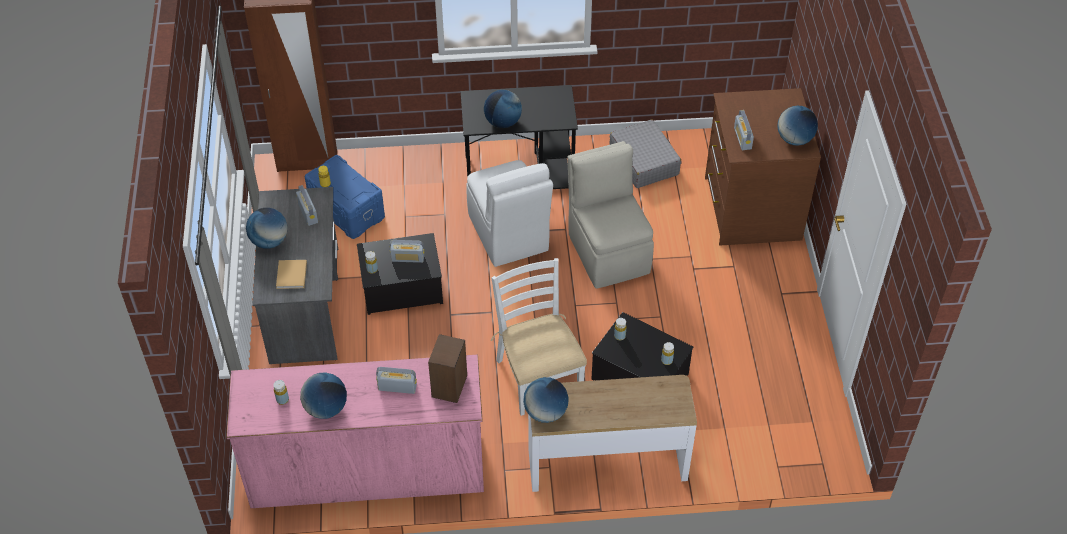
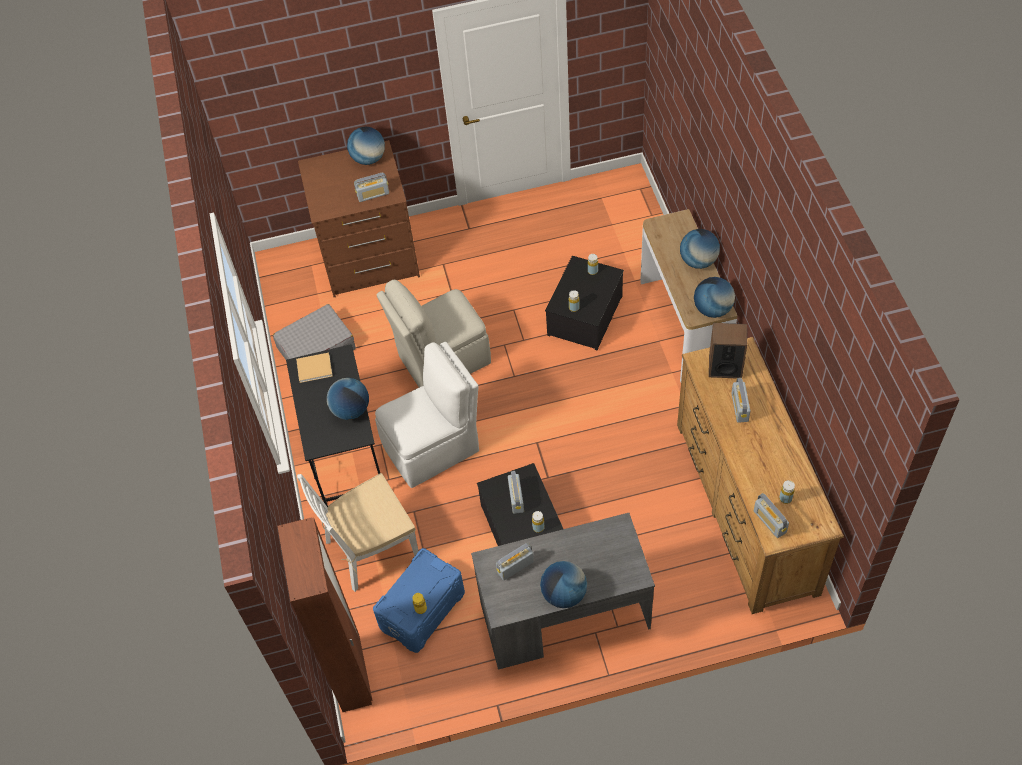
camera: 95 degrees left, 5 degrees up
pink dresser [226,355,484,508] -> brown dresser [677,337,844,614]
beige book [276,260,307,289] -> beige book moved to [296,353,333,383]
globe [300,373,347,419] -> globe moved to [680,229,720,269]
white chair [491,258,587,416] -> white chair moved to [297,473,419,592]
none -> radio [754,493,789,538]

